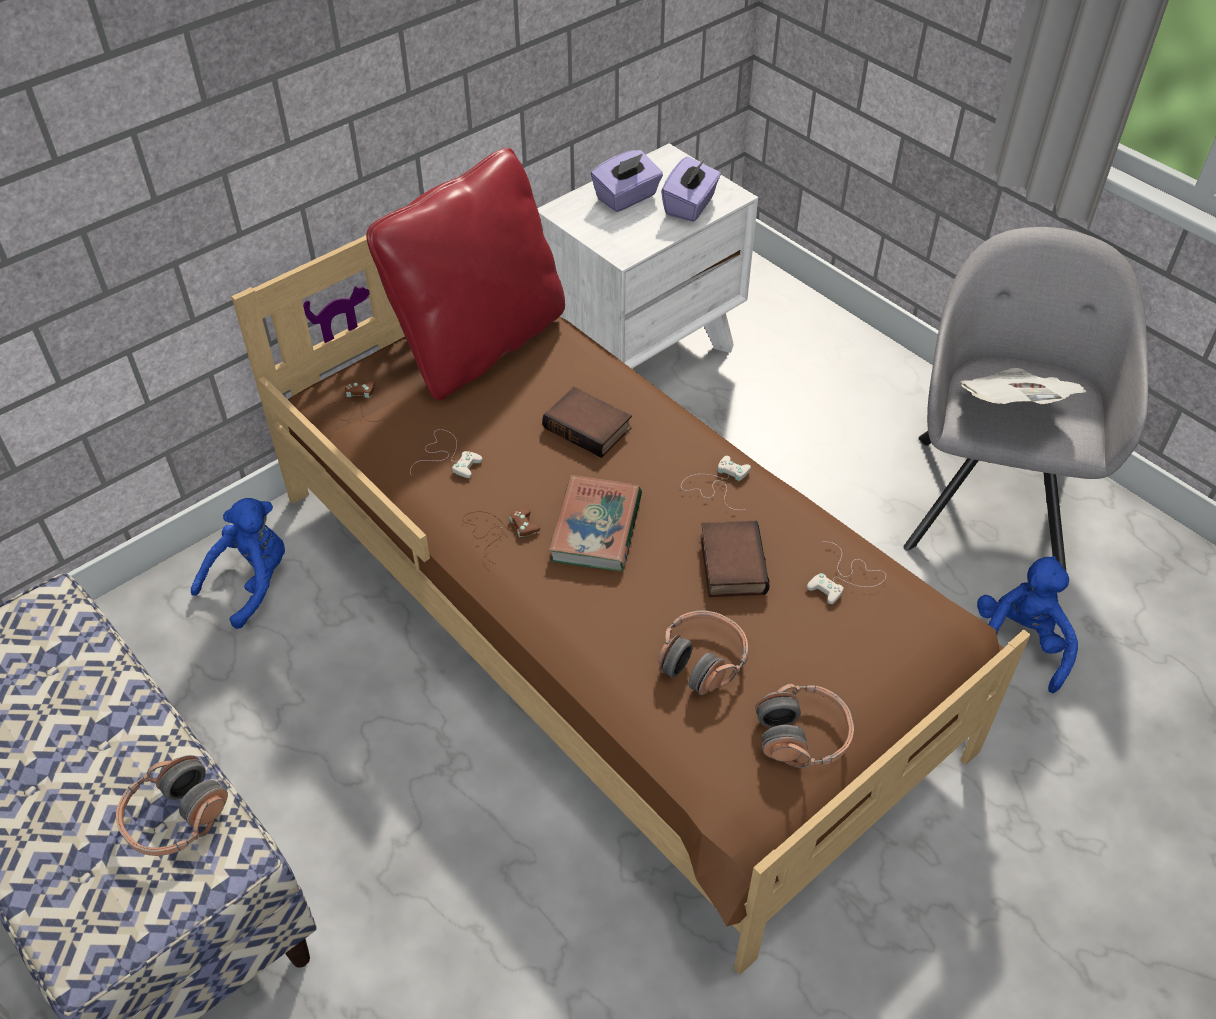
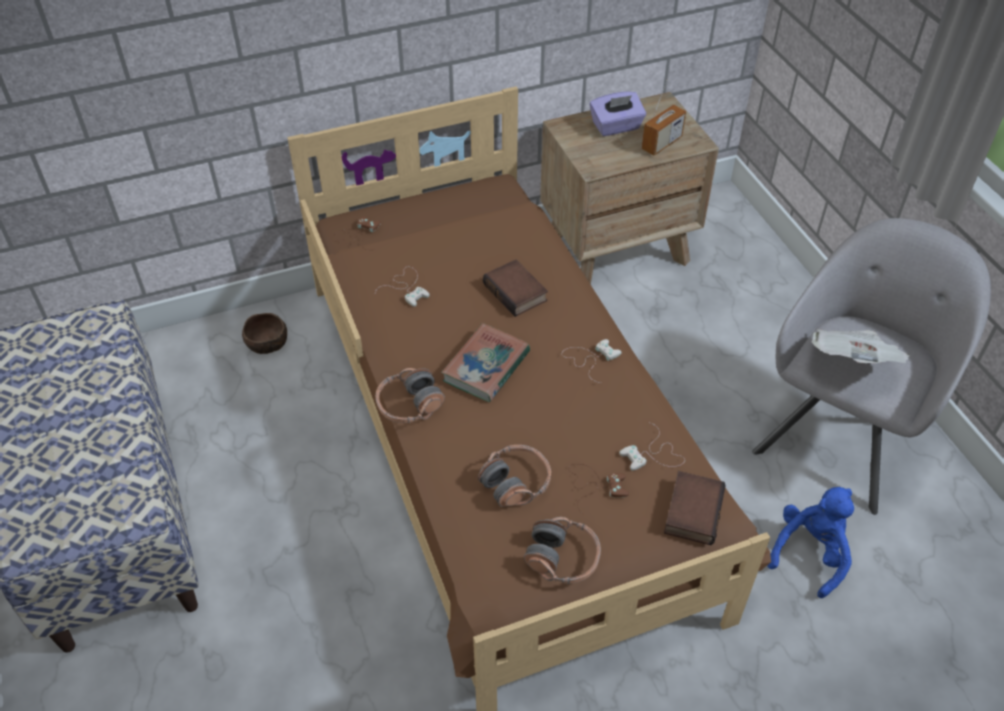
camera: 20 degrees right, 0 degrees up
headphones [116,755,228,856] -> headphones moved to [376,368,445,423]
blue plush toy [191,498,285,629] -> brown bowl [242,313,287,354]
red pillow [366,148,565,400] -> none
brown game controller [463,509,540,564] -> brown game controller moved to [569,464,629,515]
white nightstand [537,143,758,369] -> brown nightstand [540,92,719,285]
purple tissue box [661,156,721,222] -> radio [641,79,686,156]
book [700,521,770,597] -> book moved to [664,471,726,545]

